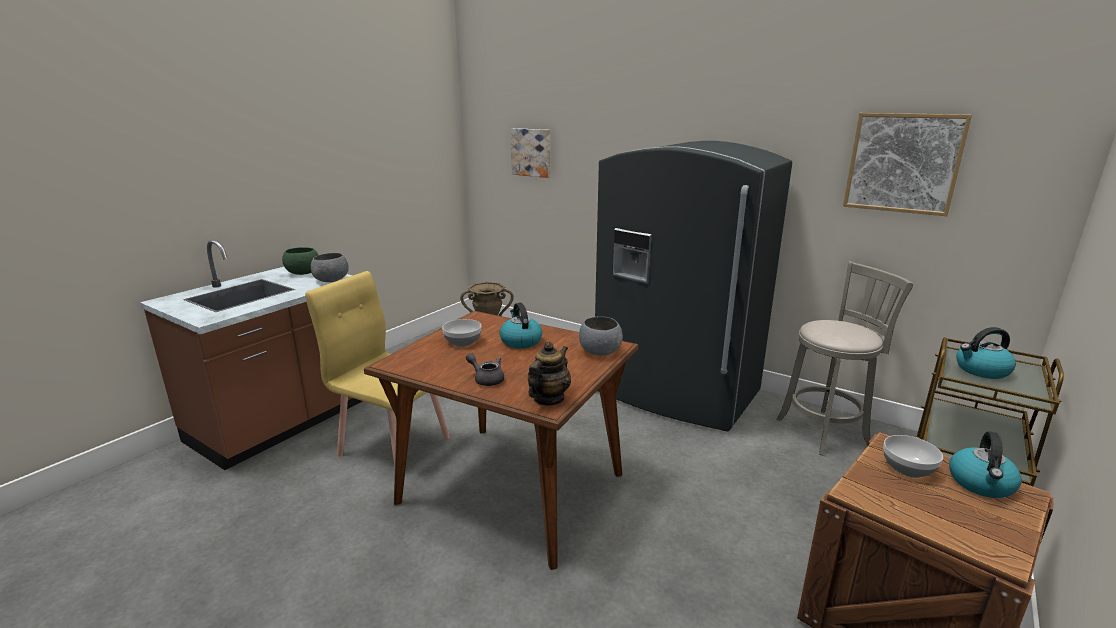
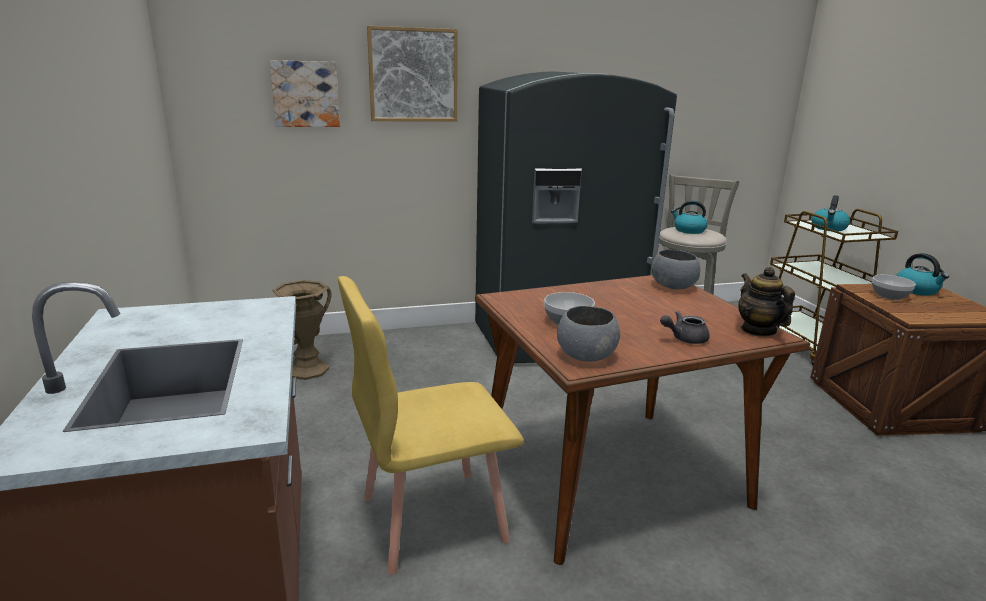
camera: 50 degrees left, 0 degrees up
green bowl [282,247,318,275] -> none
grey bowl [311,253,349,282] -> grey bowl moved to [557,306,620,362]
kettle [500,303,542,349] -> kettle moved to [671,201,708,234]
picture [843,113,972,216] -> picture moved to [367,26,458,121]

